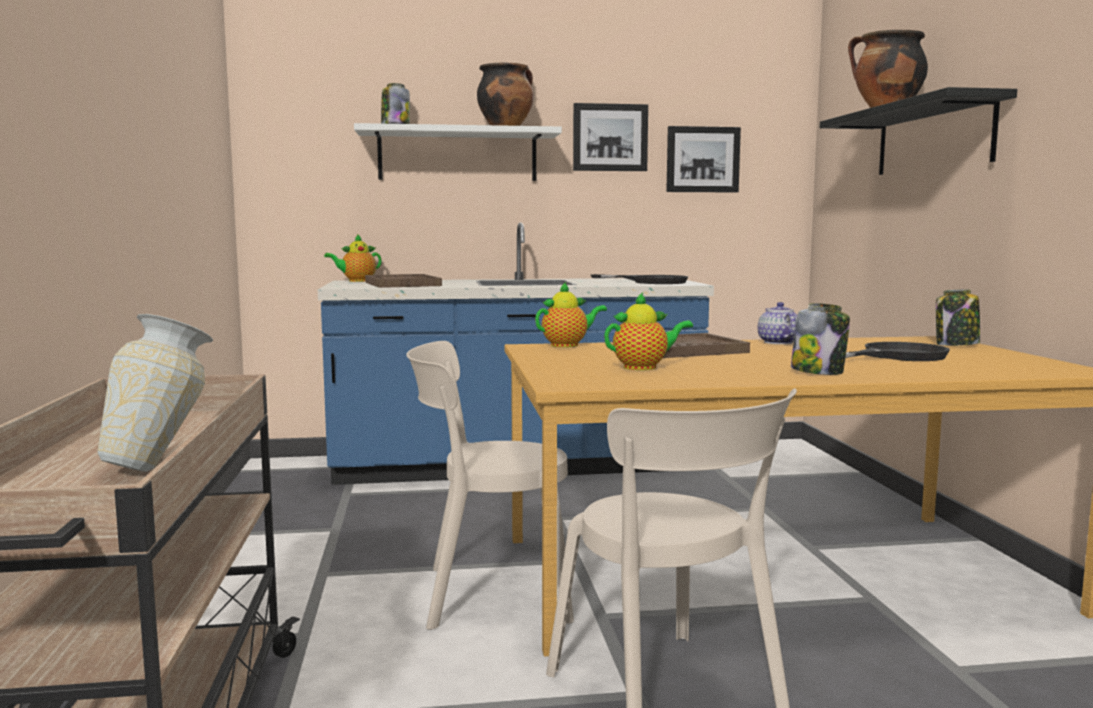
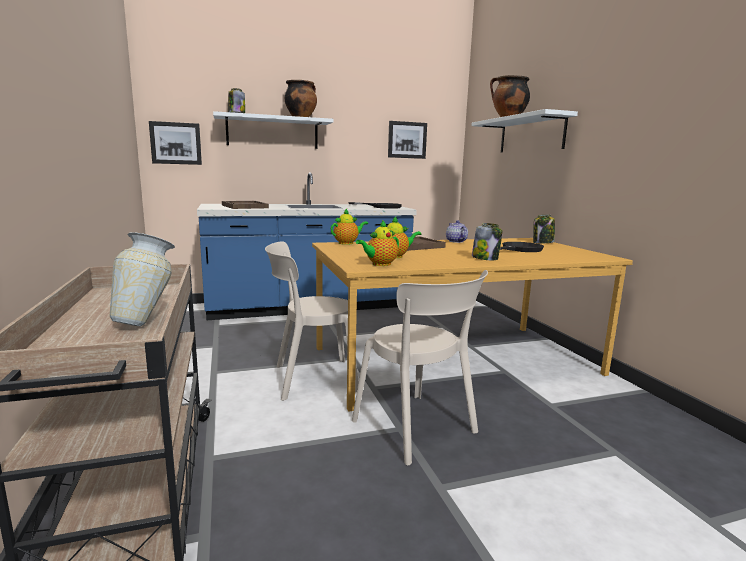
camera: 10 degrees left, 5 degrees up
teapot [324,234,382,282] -> teapot moved to [356,220,399,266]
picture [573,103,648,171] -> picture moved to [149,121,202,165]
black shelf [819,87,1017,175] -> white shelf [471,109,578,152]

